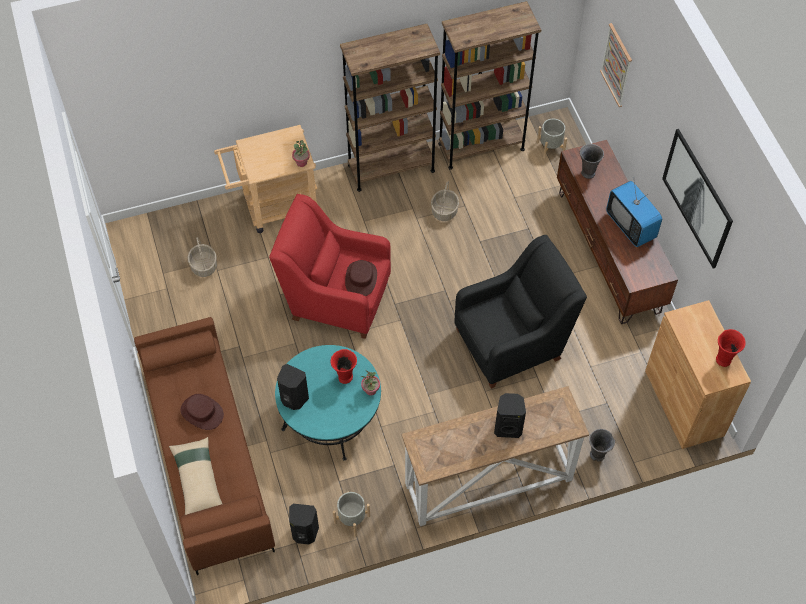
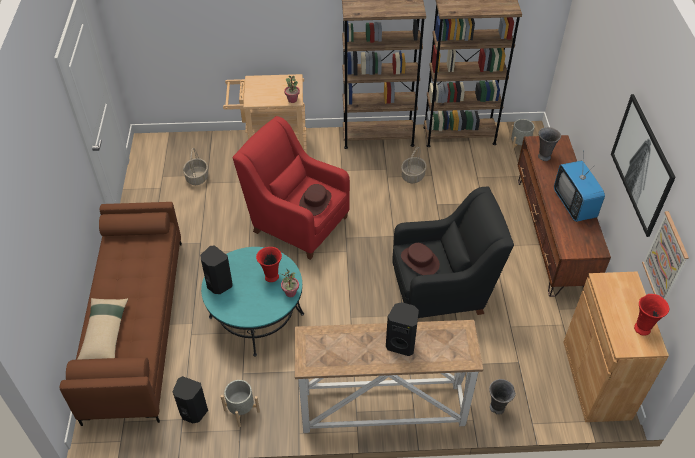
camera: 15 degrees right, 10 degrees down
brown hat [180,394,224,430] -> brown hat moved to [401,243,440,275]
picture [600,23,632,107] -> picture moved to [642,211,689,300]

